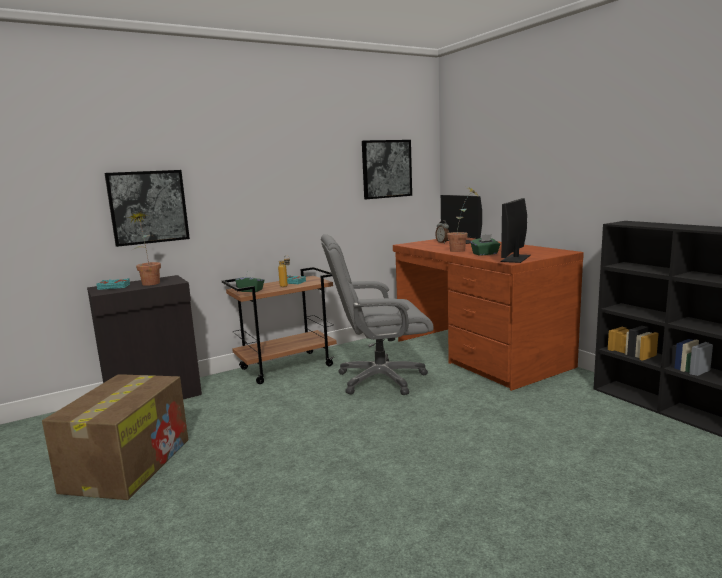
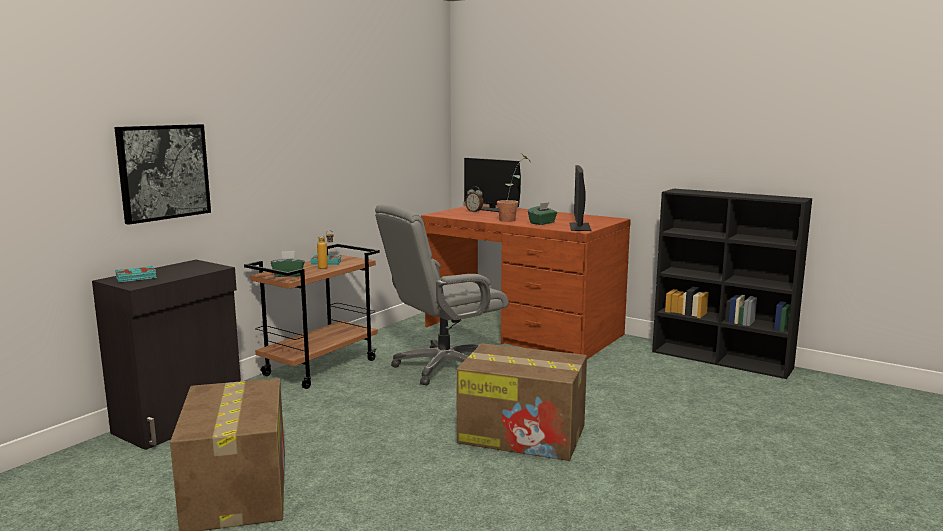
camera: 25 degrees left, 0 degrees up
potted plant [129,212,161,286] -> none
picture [362,140,412,199] -> none
none -> cardboard box [456,343,587,461]

